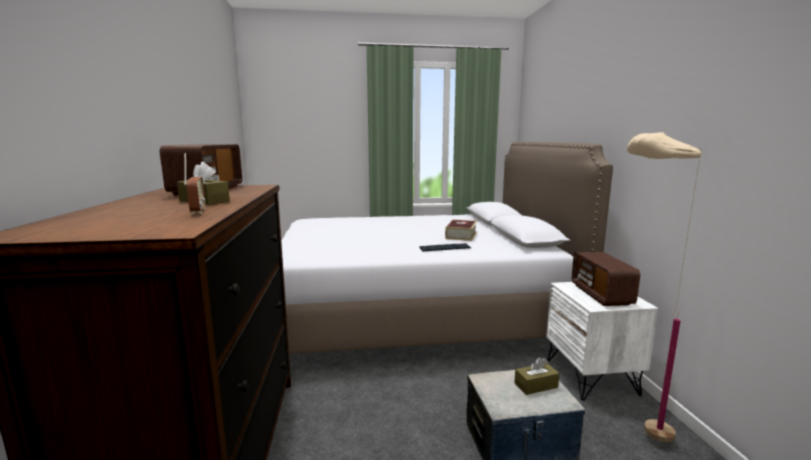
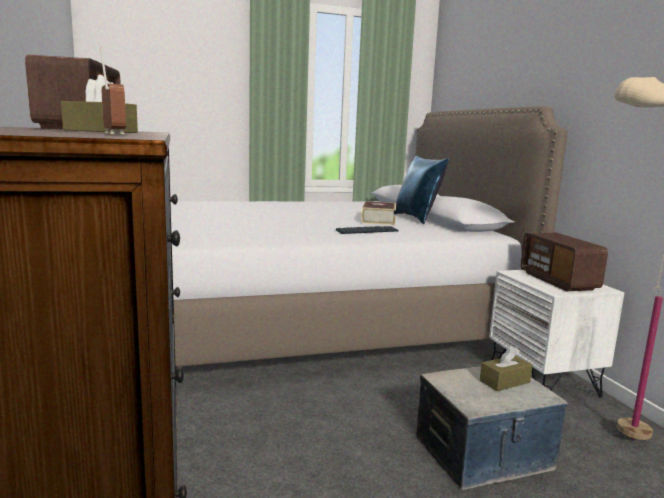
camera: 10 degrees left, 0 degrees up
none -> blue pillow [394,156,450,224]

